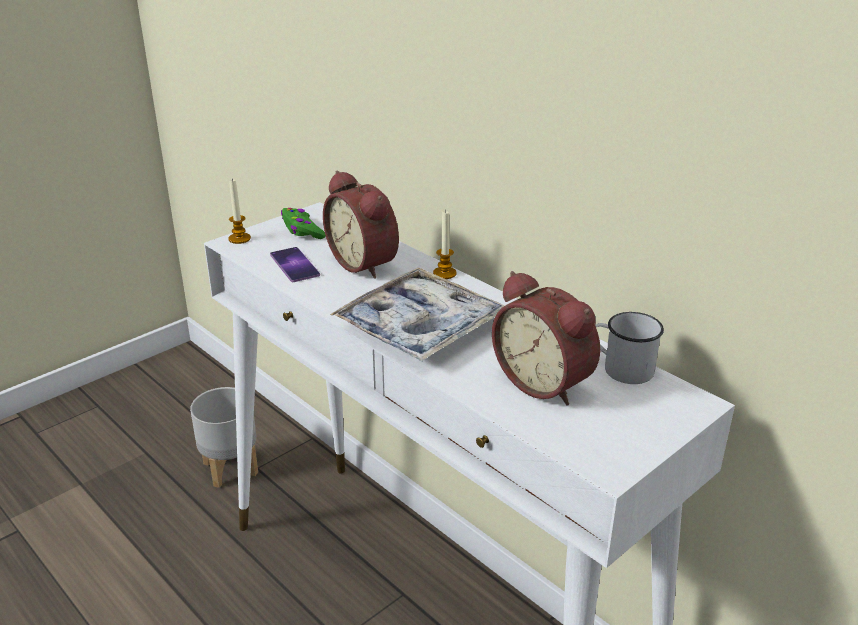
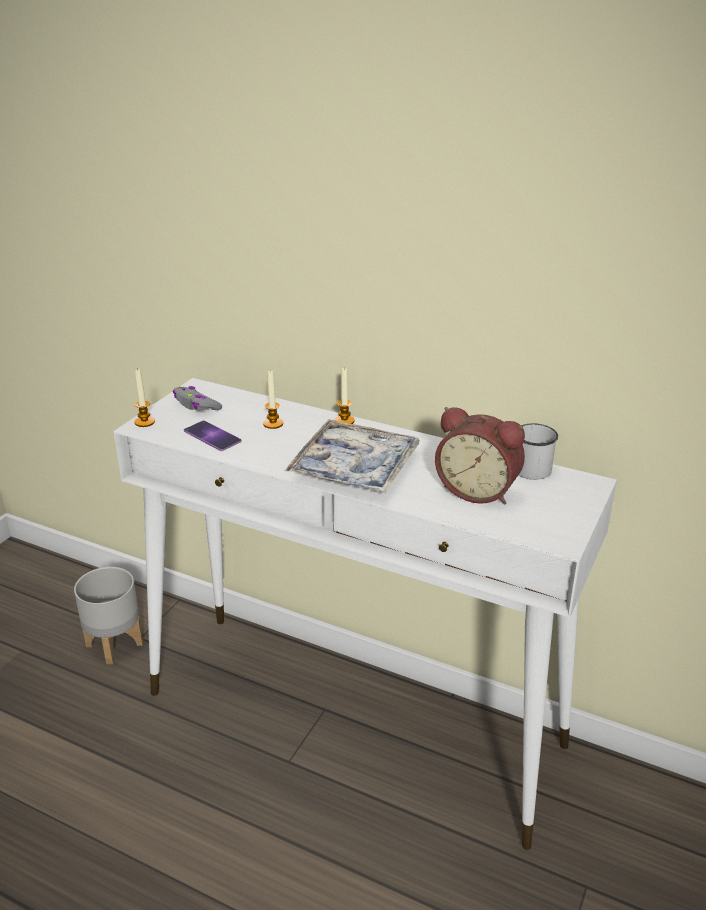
camera: 20 degrees left, 0 degrees up
green game controller [281,208,326,239] -> grey game controller [173,386,222,411]
alarm clock [323,170,399,279] -> candle [263,370,283,429]

